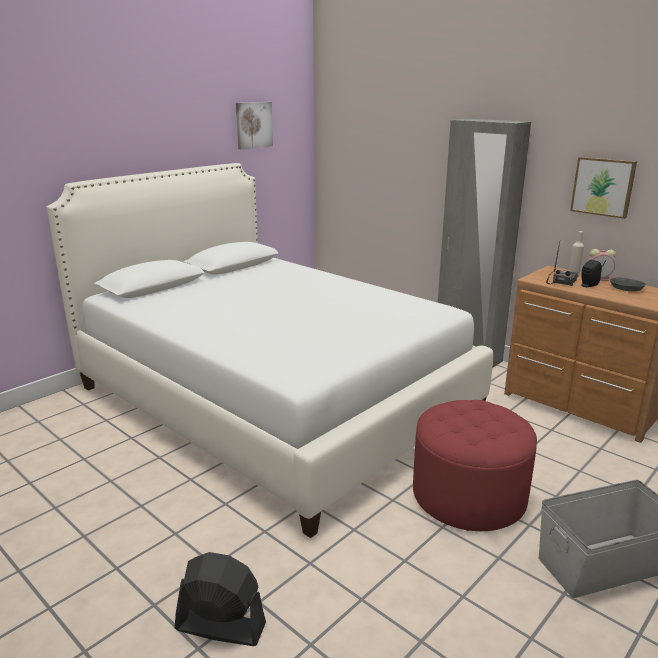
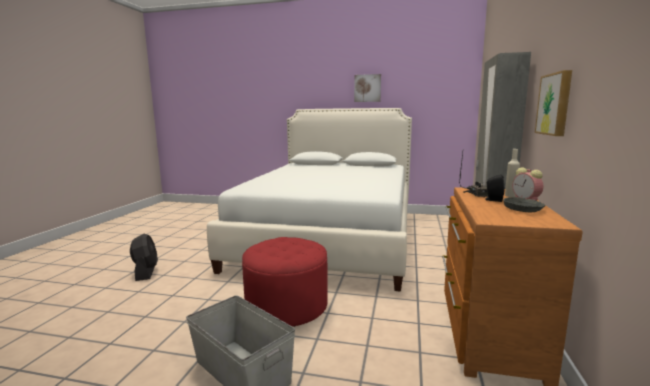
camera: 60 degrees right, 10 degrees down
picture [236,102,273,149] -> picture moved to [354,74,381,102]

